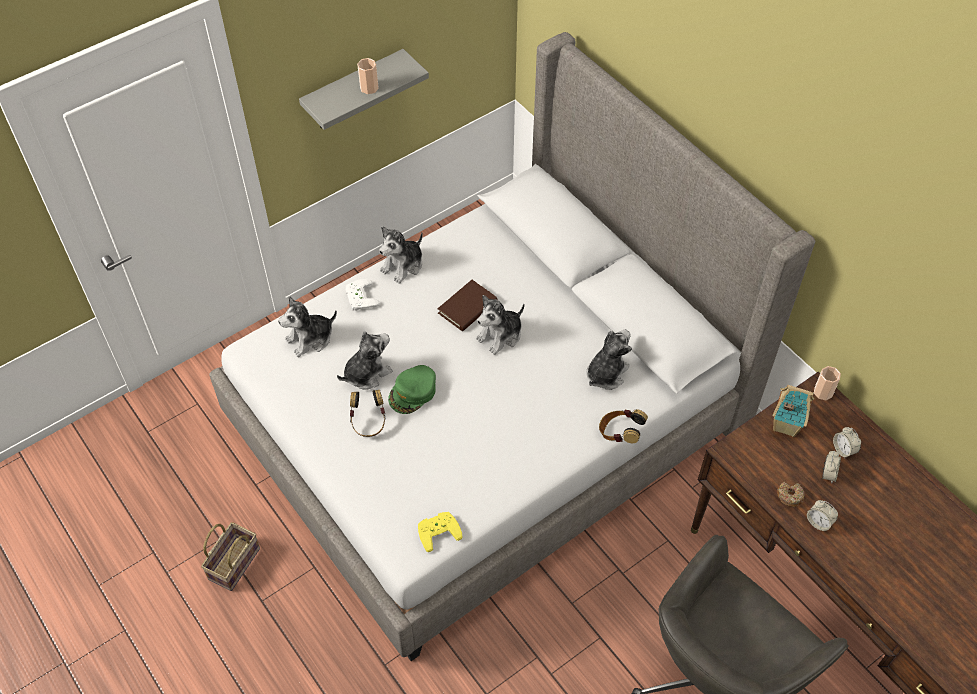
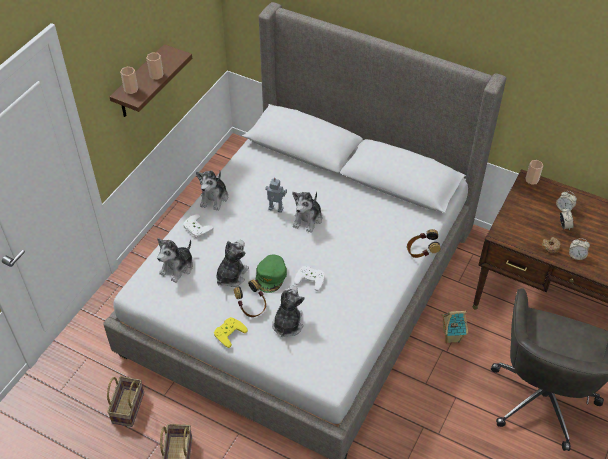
camera: 25 degrees left, 5 degrees down
grey shelf [299,49,429,130] -> brown shelf [110,44,192,117]
yellow game controller [418,512,462,552] -> yellow game controller moved to [214,317,248,348]
brown book [438,280,497,331] -> toy robot [265,178,287,213]
plush toy [586,330,632,390] -> plush toy moved to [272,286,305,337]
toy house [772,385,814,437] -> toy house moved to [442,311,468,343]
none -> basket [107,376,144,427]
none -> cup [120,67,138,94]
none -> white game controller [294,266,325,291]

